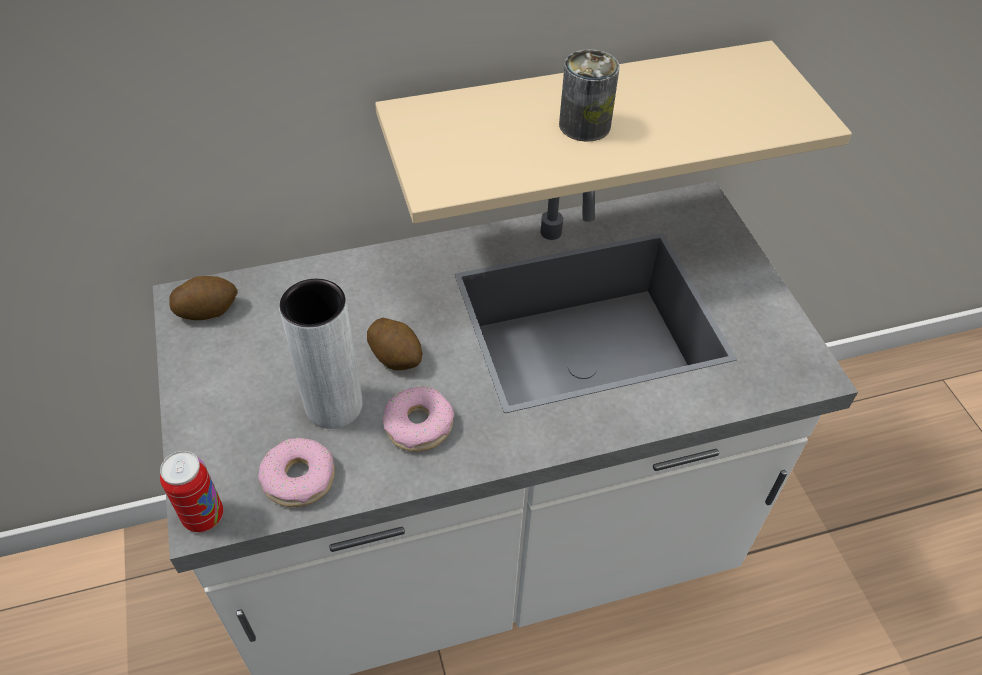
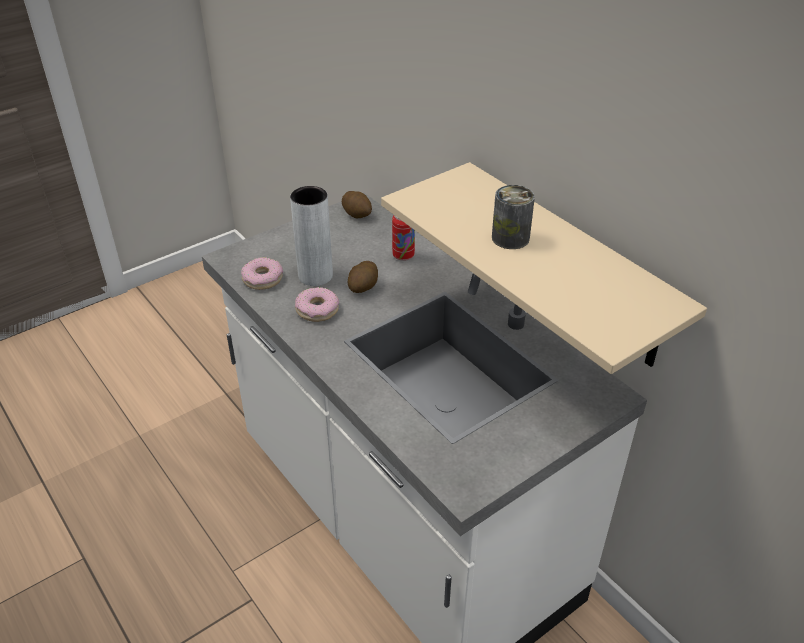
camera: 70 degrees right, 10 degrees down
can [160,451,223,533] -> can moved to [392,215,415,261]

